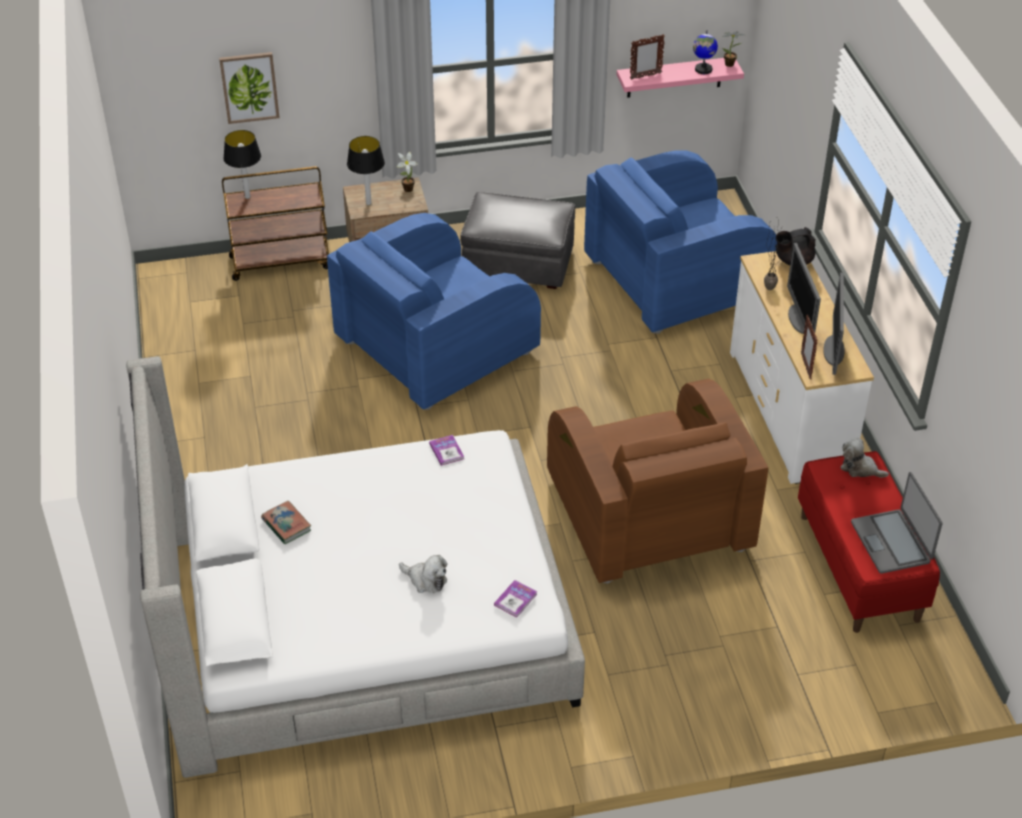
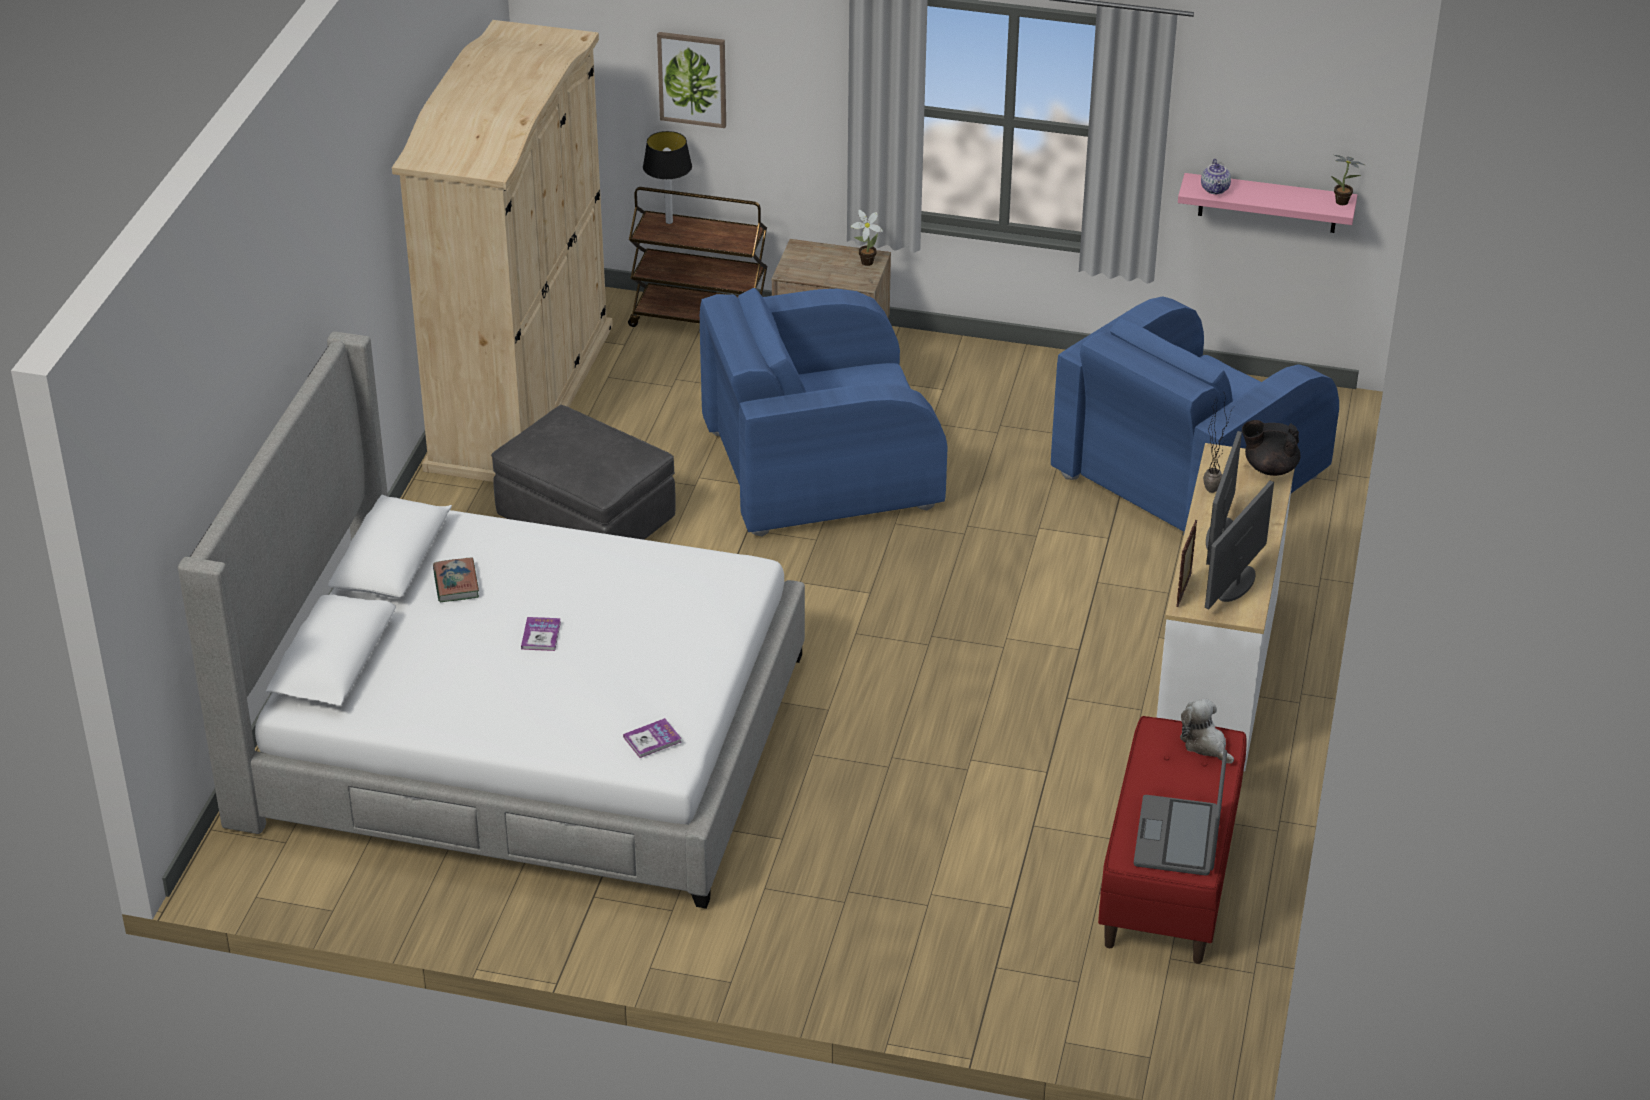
camera: 25 degrees right, 5 degrees down
table lamp [347,136,385,205] -> none
plush toy [399,555,447,593] -> none
book [429,435,464,466] -> book moved to [521,617,561,651]
grey ottoman [461,192,575,289] -> grey ottoman moved to [491,405,676,540]
brown armchair [547,379,768,583] -> none
blue armchair [584,150,777,334] -> blue armchair turned 45 degrees counterclockwise [1051,296,1339,537]
picture frame [630,34,665,80] -> teapot [1201,159,1231,194]
globe [693,30,718,74] -> none
none -> beige wardrobe [392,20,613,482]

